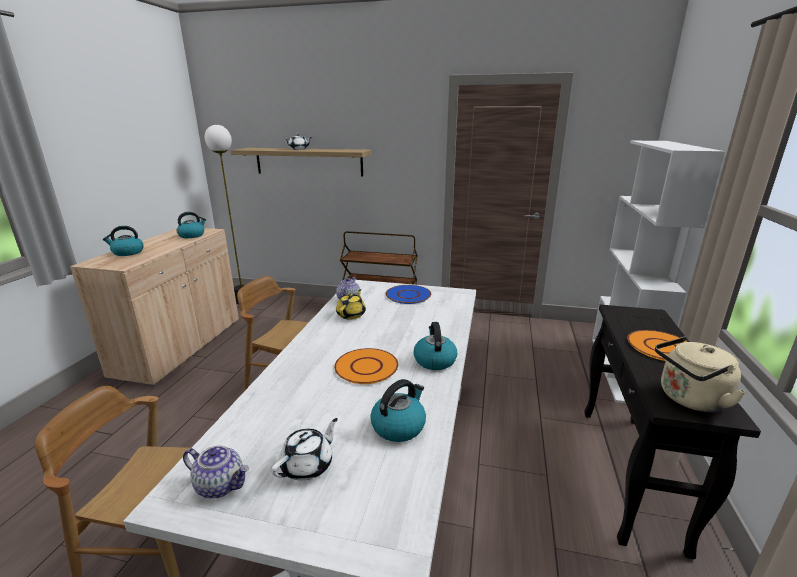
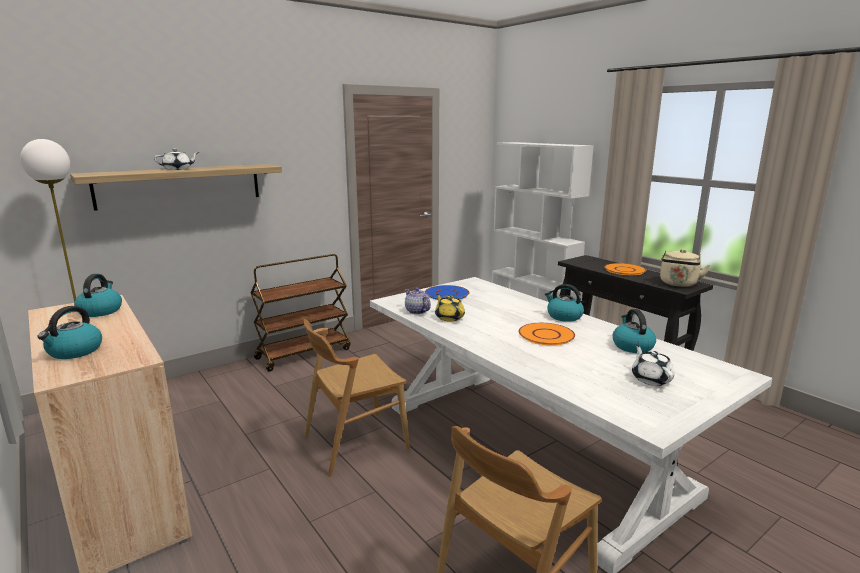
camera: 50 degrees left, 5 degrees down
teapot [183,445,249,498] -> none

